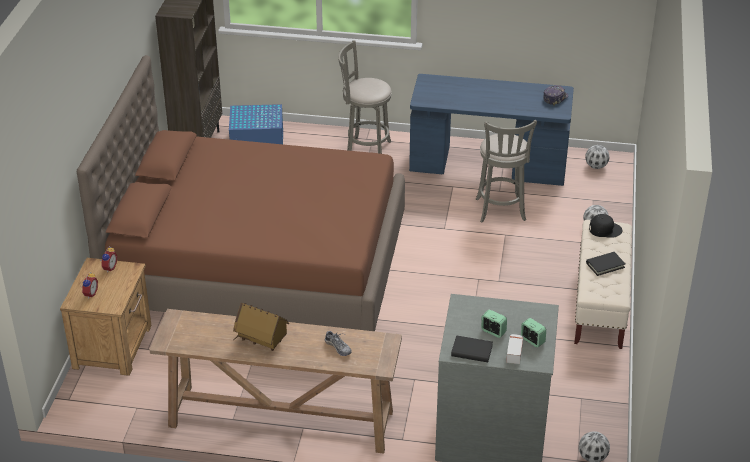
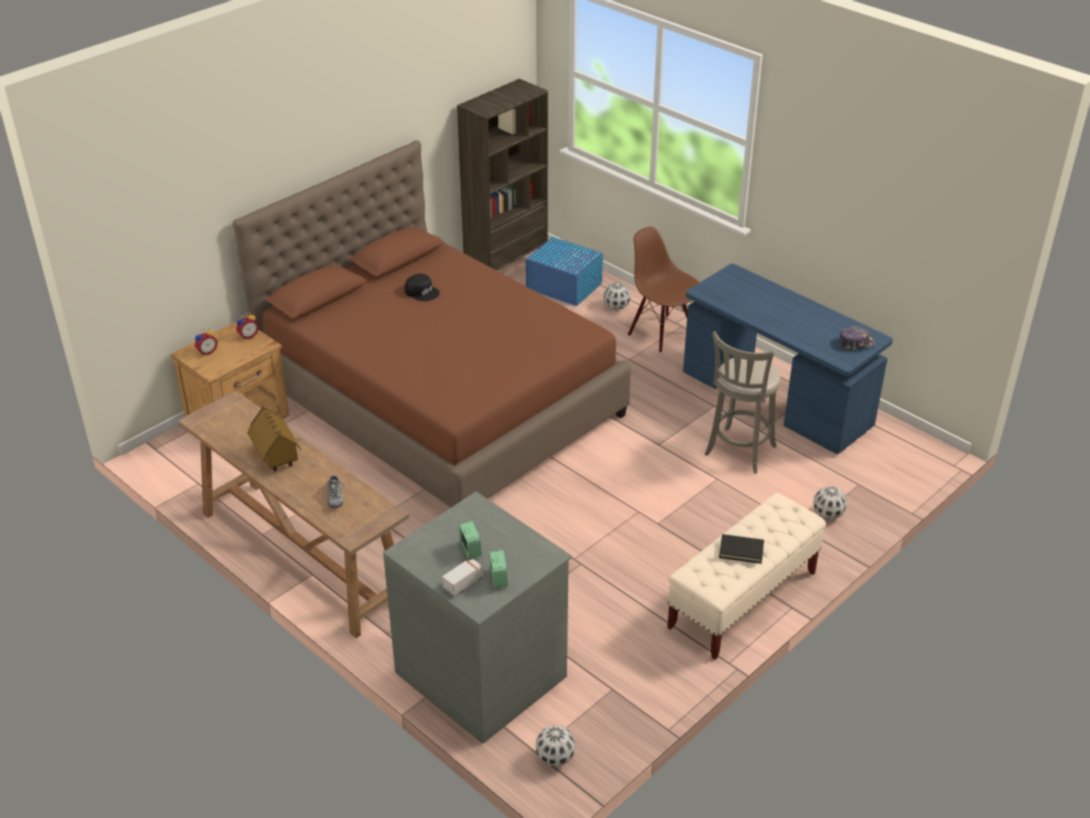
camera: 35 degrees right, 0 degrees up
grey stool [338,40,392,154] -> brown chair [628,227,700,353]
black book [451,335,493,362] -> none
football [585,145,610,169] -> football moved to [604,282,631,310]
black cap [589,214,622,238] -> black cap moved to [405,274,440,301]

